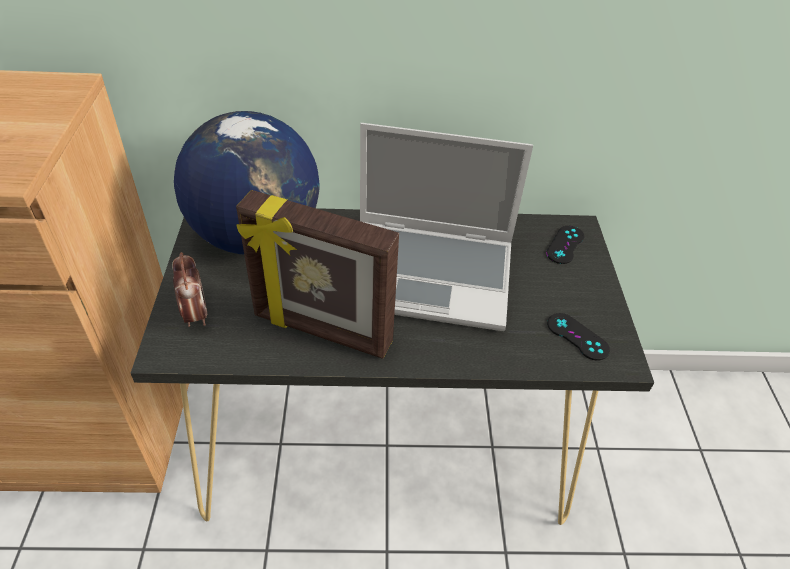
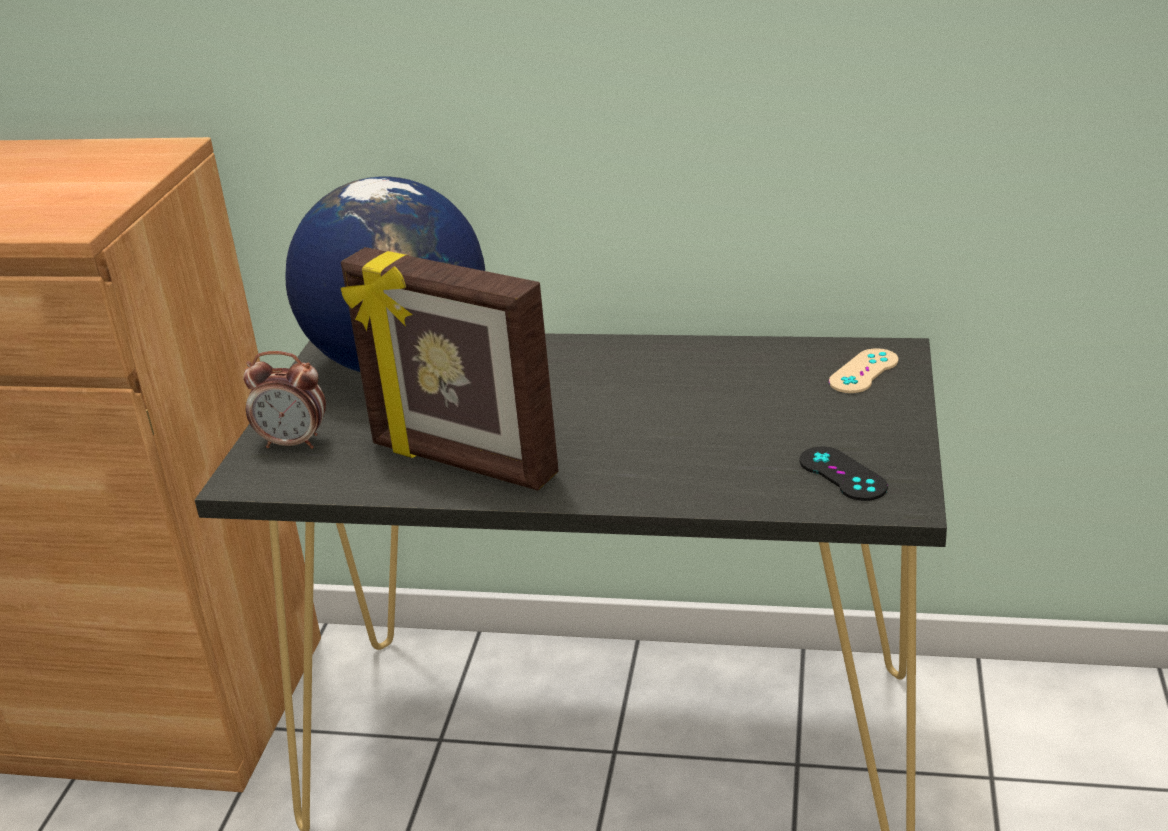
camera: 15 degrees right, 15 degrees down
alarm clock [172,252,207,327] -> alarm clock turned 105 degrees clockwise [243,351,326,449]
laptop [360,123,533,331] -> none
black game controller [546,226,585,264] -> beige game controller [829,348,898,393]

